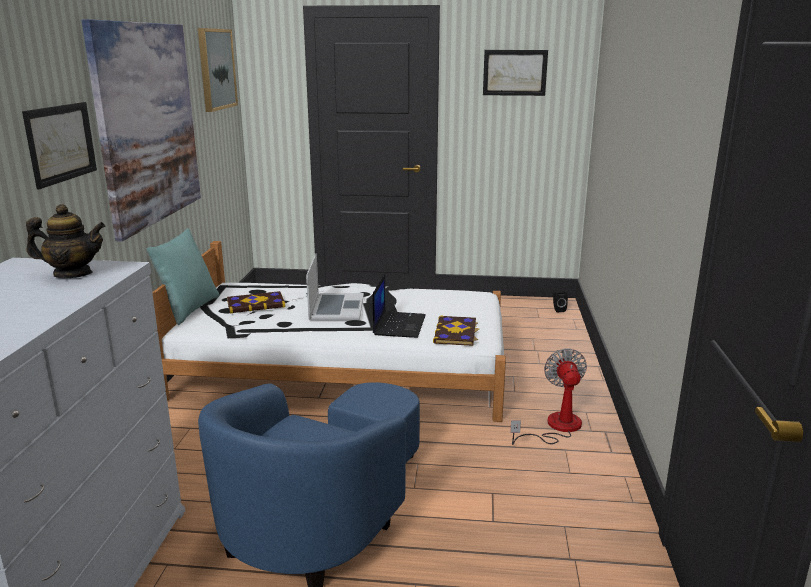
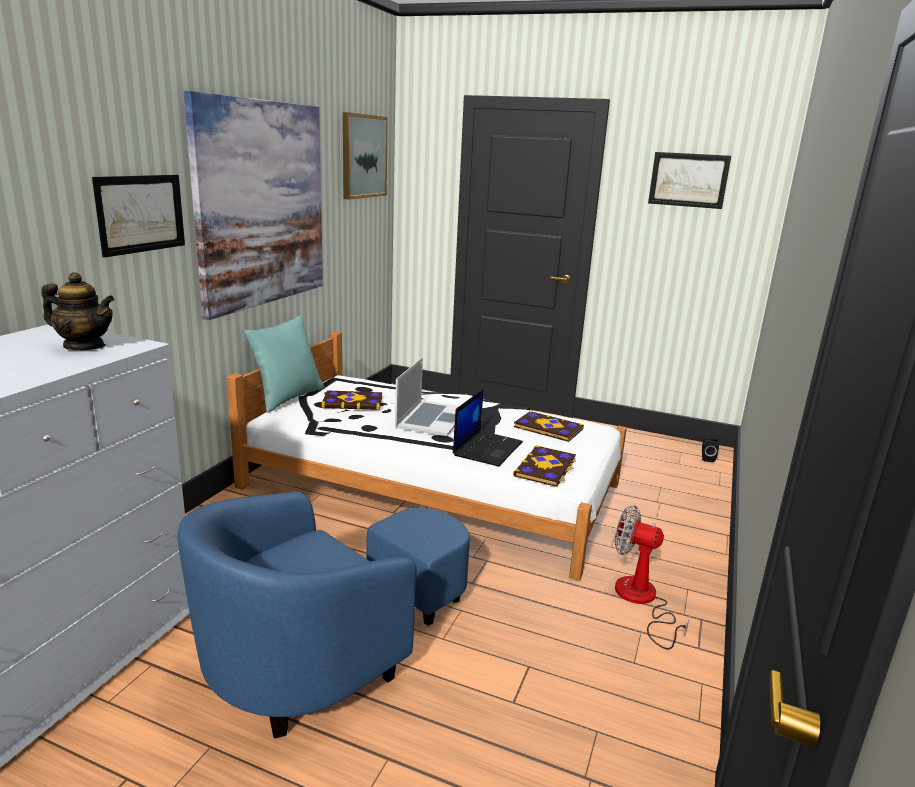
camera: 15 degrees right, 0 degrees up
fan [510,348,587,445] -> fan turned 75 degrees counterclockwise [615,505,690,650]
none -> book [514,411,584,442]

